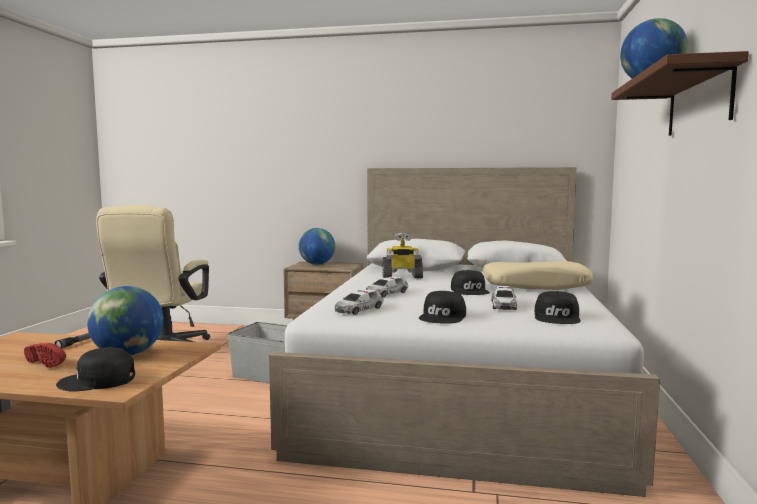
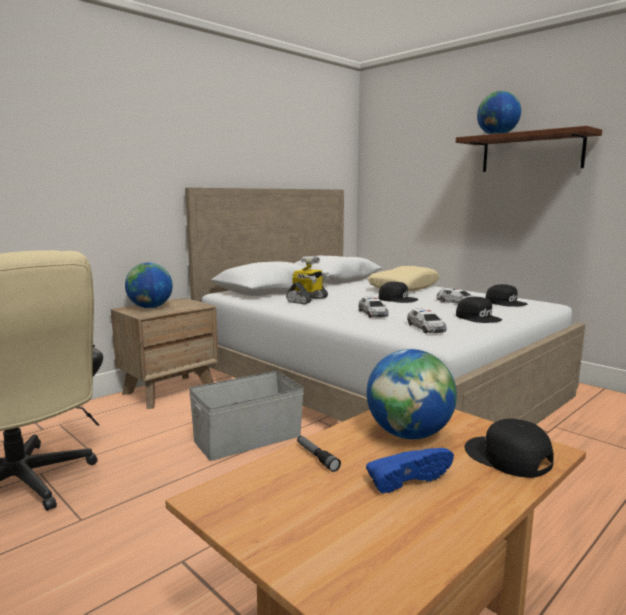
camera: 55 degrees left, 5 degrees up
red shoe [24,343,66,368] -> blue shoe [366,448,454,494]
black cap [56,347,135,392] -> black cap turned 120 degrees clockwise [464,419,554,478]

